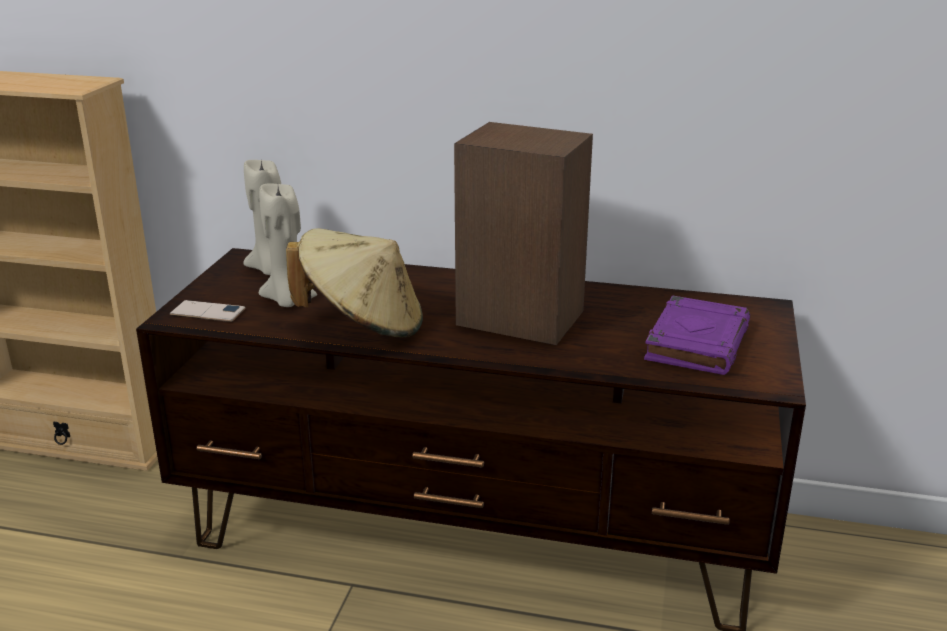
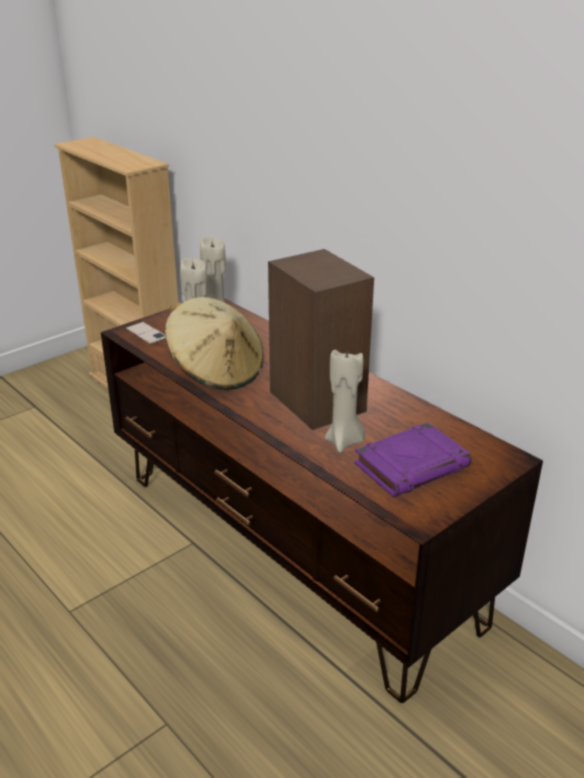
camera: 35 degrees right, 5 degrees up
none -> beige candle [325,350,365,453]

